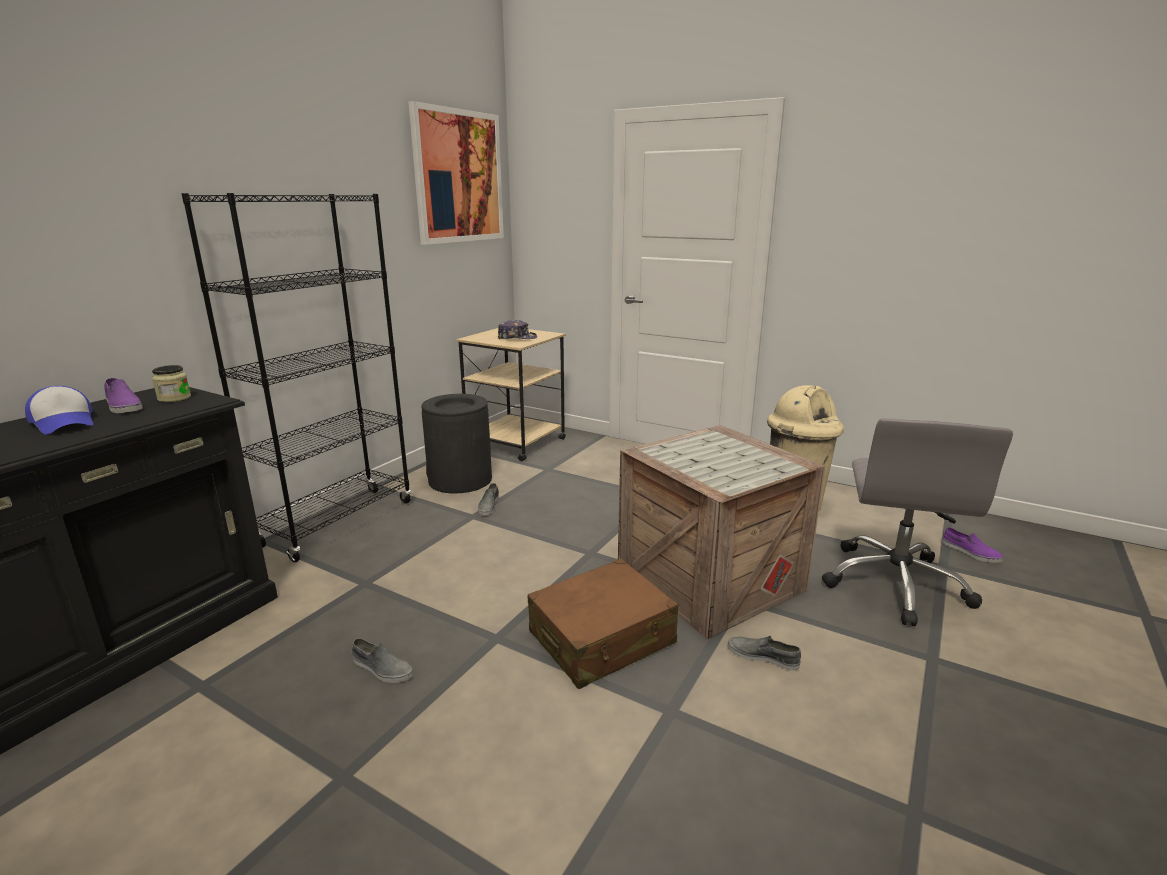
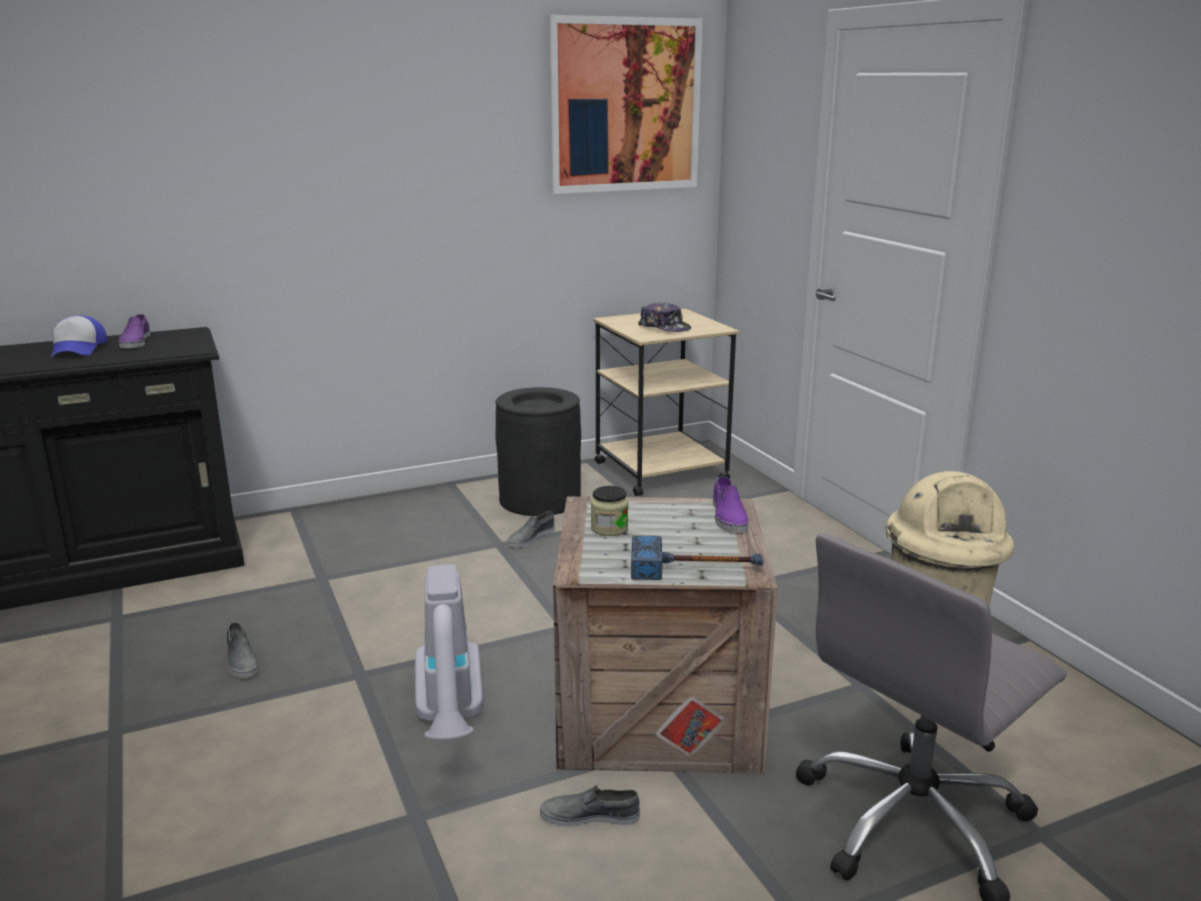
camera: 35 degrees right, 0 degrees up
jar [152,365,191,402] -> jar moved to [591,486,628,536]
black bookcase [181,193,411,562] -> none
brown suitcase [528,559,678,689] -> vacuum cleaner [415,564,483,740]
grey shoe [727,636,801,671] -> grey shoe turned 60 degrees counterclockwise [540,785,640,827]
purple shoe [942,527,1004,563] -> purple shoe moved to [713,476,748,532]
none -> hammer [631,535,764,580]

